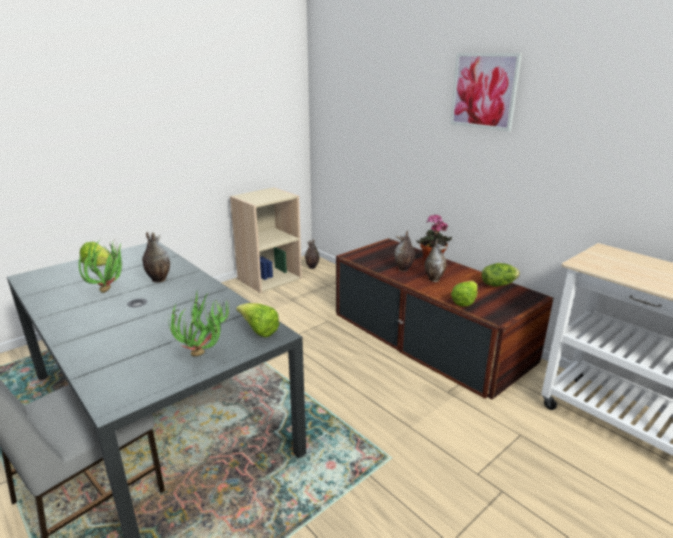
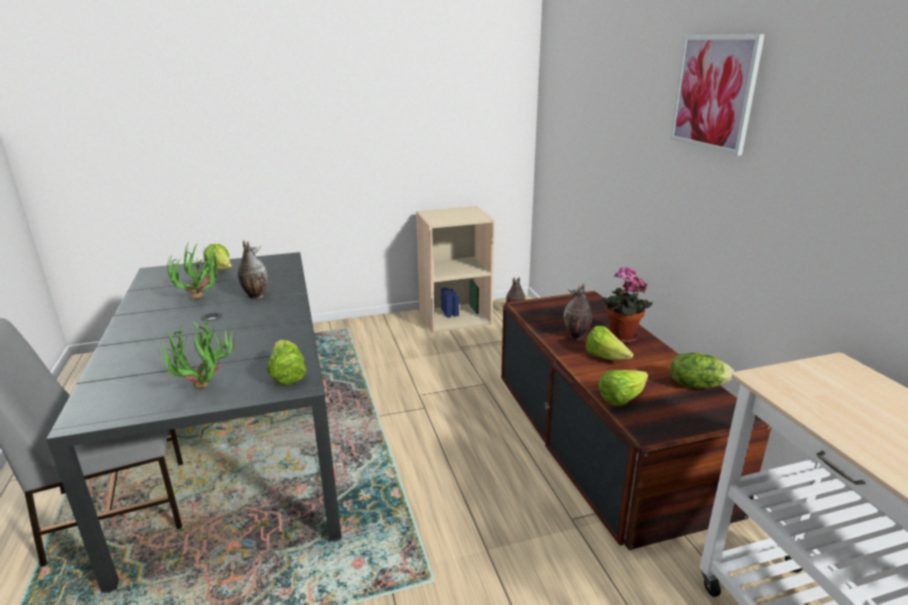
camera: 25 degrees right, 0 degrees up
vase [424,238,447,282] -> lettuce [586,326,633,360]

